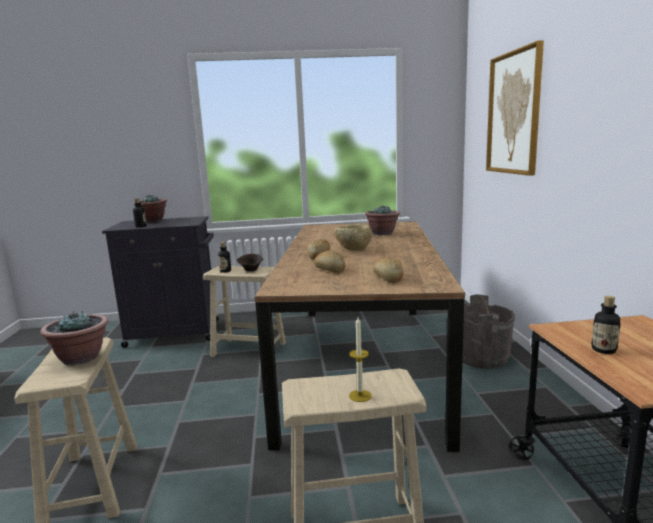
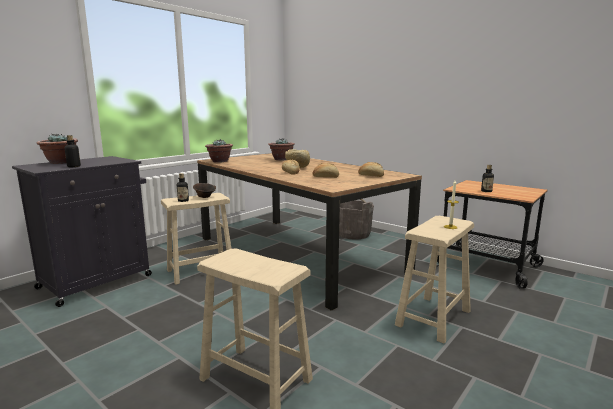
camera: 45 degrees left, 0 degrees up
potted plant [40,311,108,366] -> potted plant moved to [205,139,233,163]
picture [486,40,544,176] -> none

